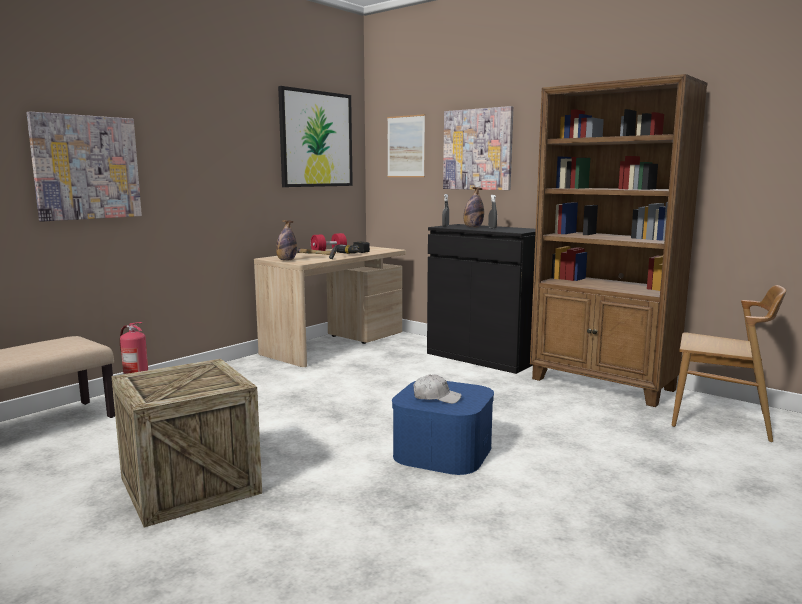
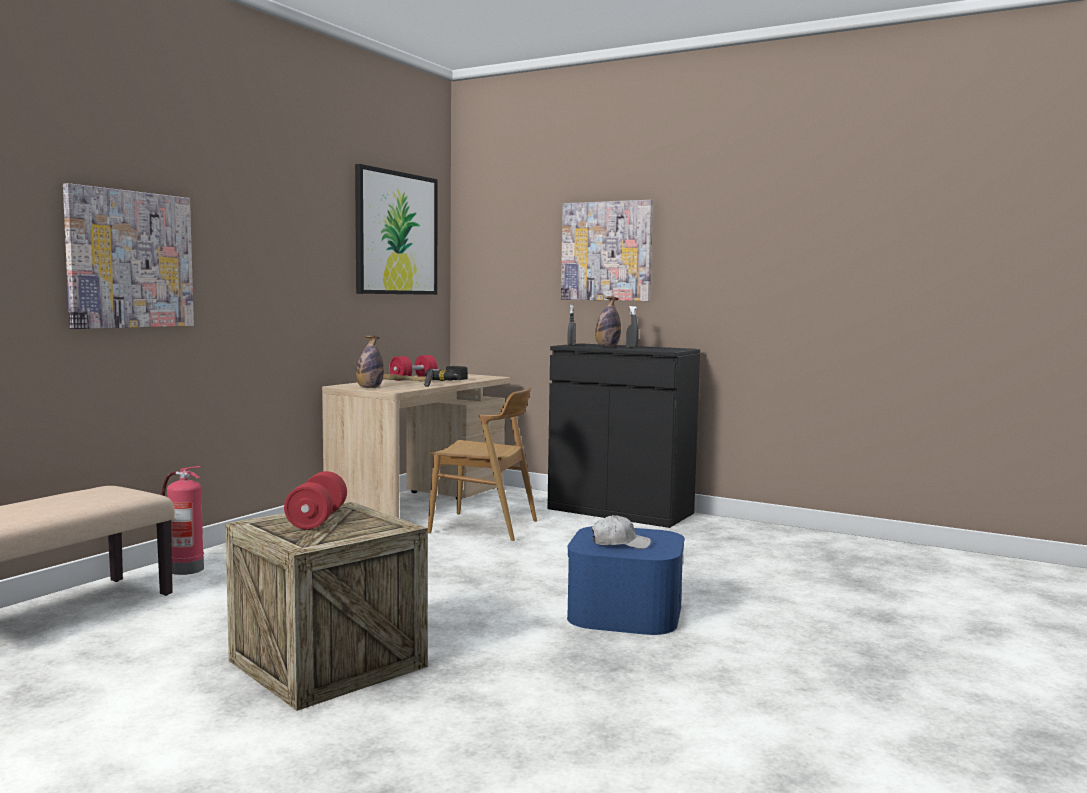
camera: 10 degrees left, 5 degrees down
picture [387,114,425,177] -> none
brown bookcase [530,74,708,407] -> none
brown chair [672,285,786,442] -> brown chair moved to [428,387,537,541]
none -> red dumbbell [284,471,347,530]

